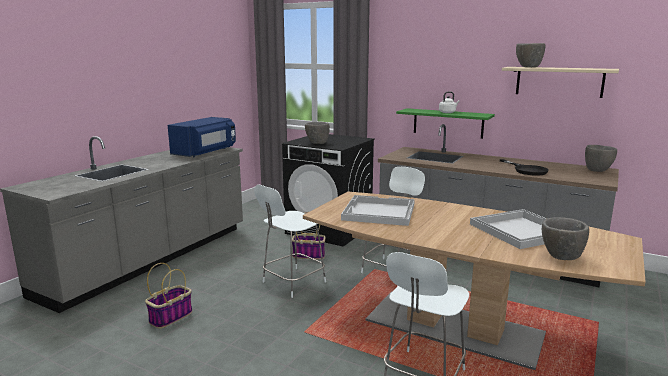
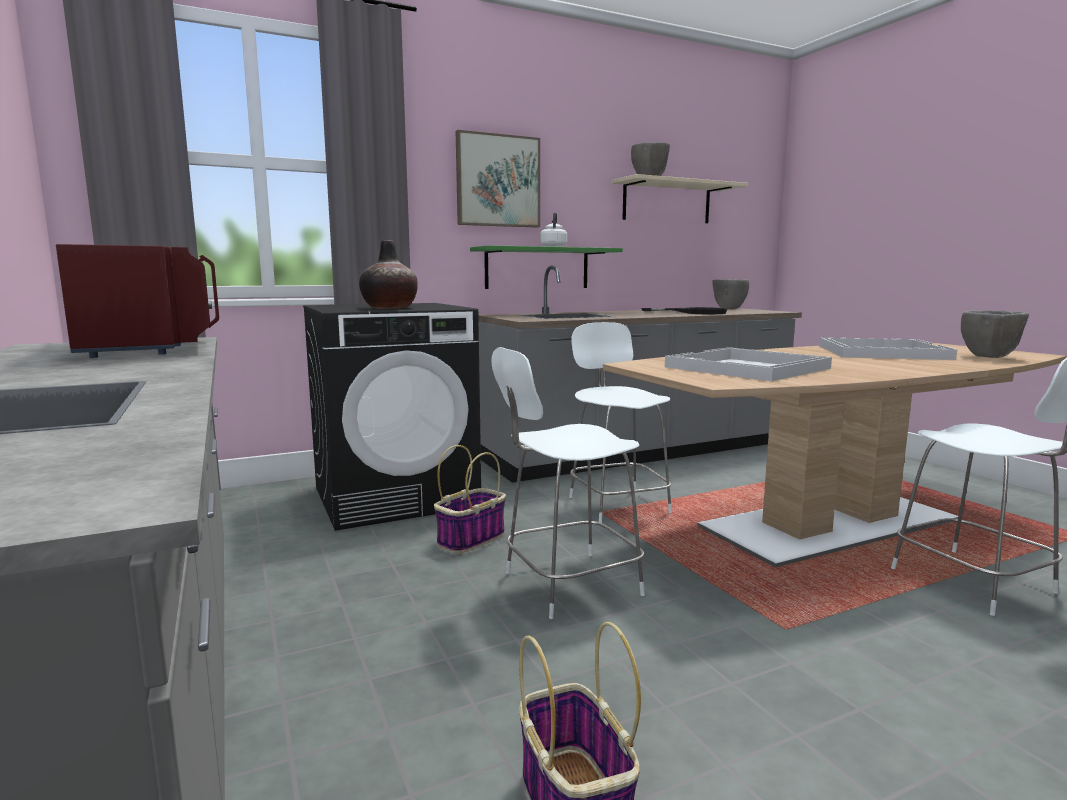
camera: 55 degrees left, 5 degrees down
blue microwave [168,117,236,157] -> red microwave [56,244,219,358]
white chair [254,185,326,298] -> white chair turned 75 degrees clockwise [491,347,645,619]
grey bowl [305,122,330,144] -> vase [359,240,418,309]
none -> picture [456,130,540,228]

